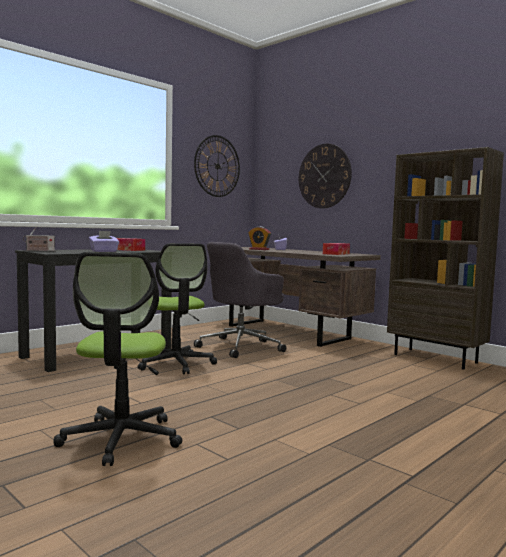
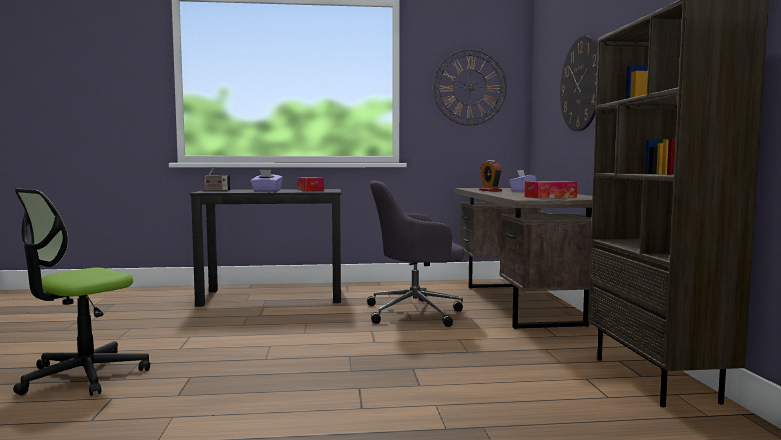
camera: 40 degrees right, 0 degrees up
office chair [138,243,217,375] -> none

